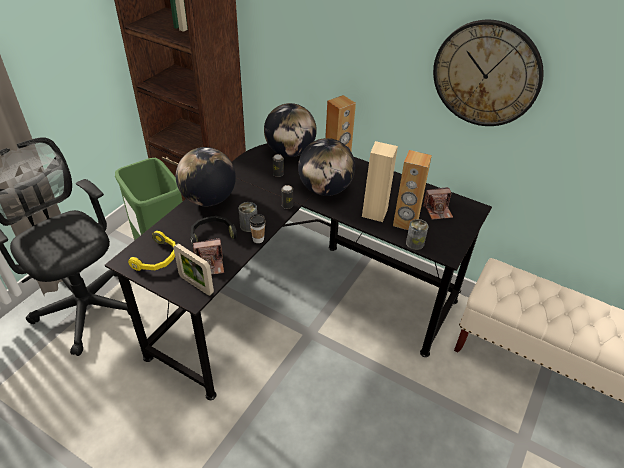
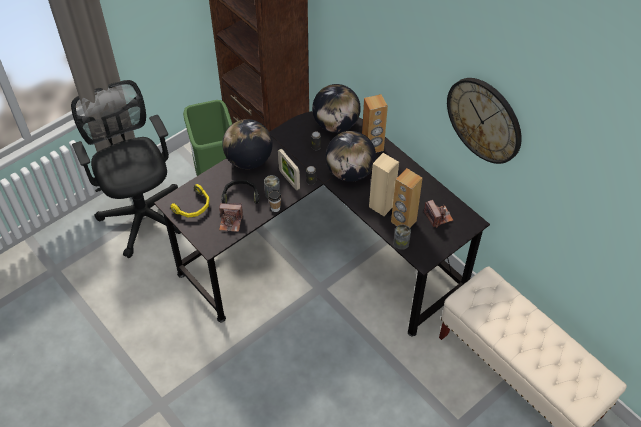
camera: 20 degrees right, 10 degrees up
picture frame [173,244,214,296] -> picture frame moved to [278,149,300,191]
camera [423,187,453,220] -> camera turned 120 degrees counterclockwise [424,200,453,227]

